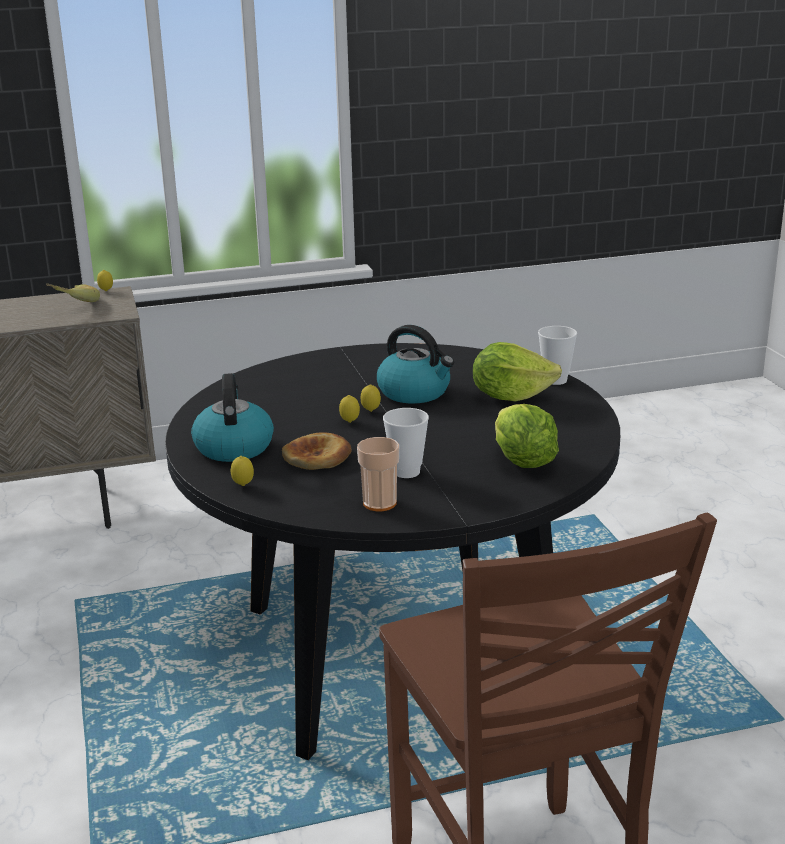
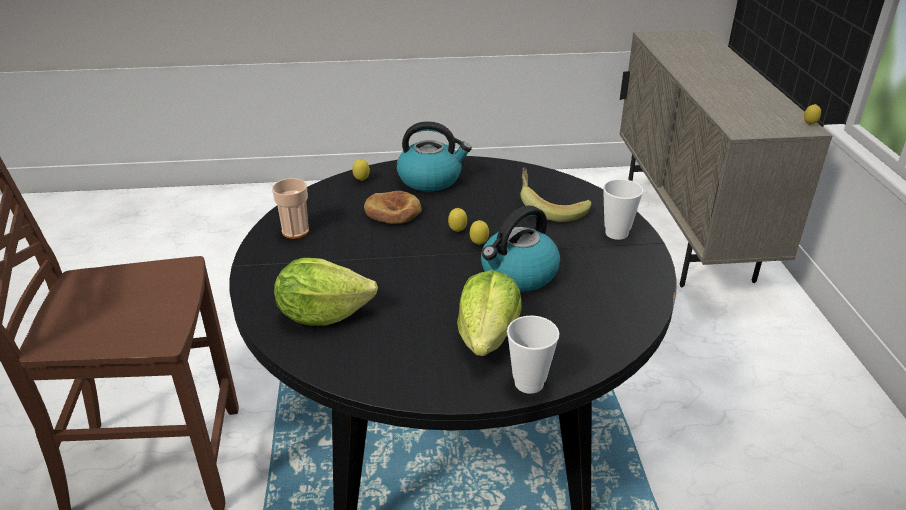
camera: 100 degrees right, 10 degrees up
banana [46,284,100,302] -> banana moved to [520,168,591,222]
cup [383,408,429,478] -> cup moved to [603,179,643,240]

